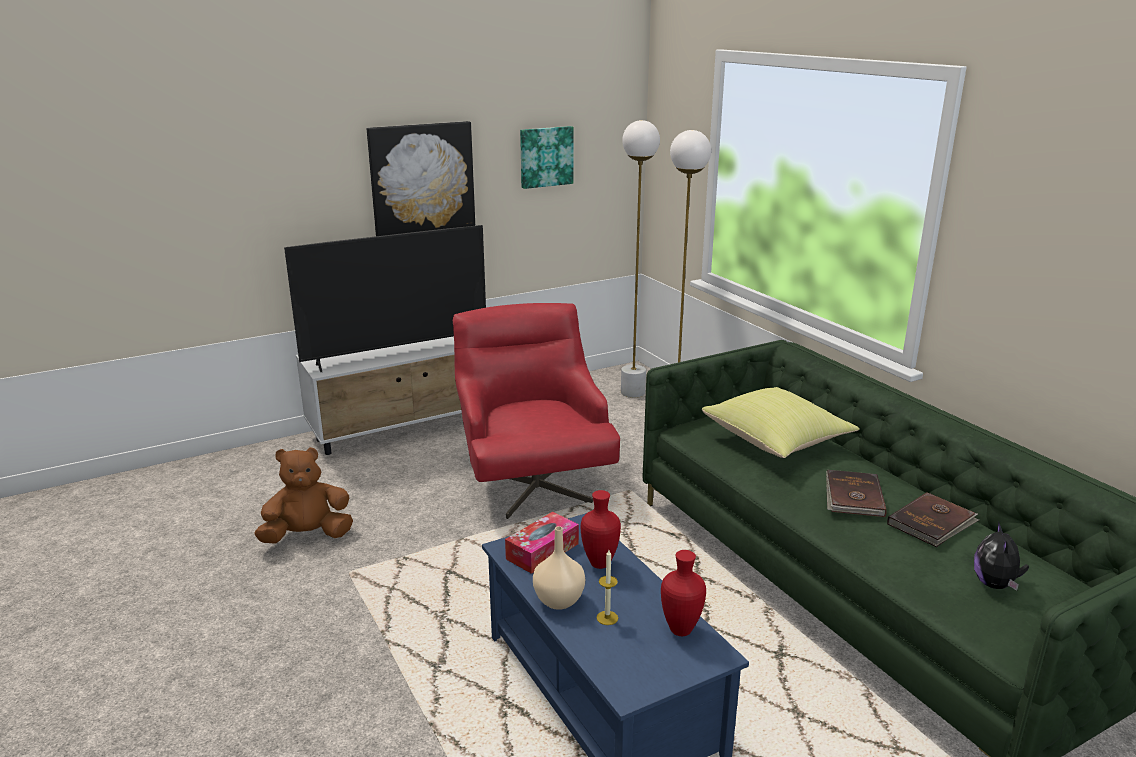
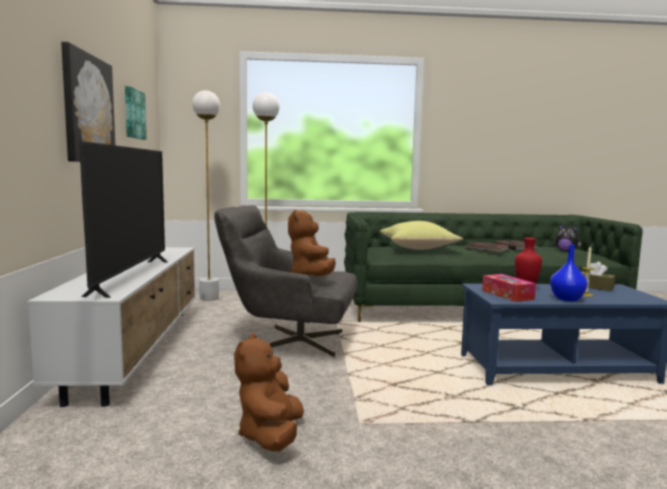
camera: 65 degrees left, 15 degrees down
red armchair [453,303,620,519] -> grey armchair [214,205,357,357]
beige vase [533,526,585,610] -> blue vase [550,244,588,301]
red vase [661,550,706,636] -> brown tissue box [581,262,615,291]
none -> brown plush toy [288,210,336,277]

